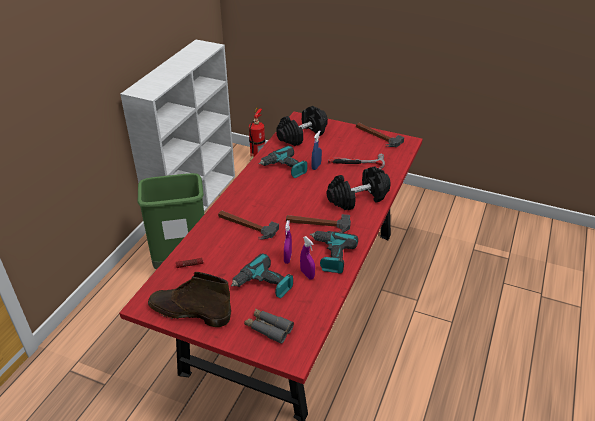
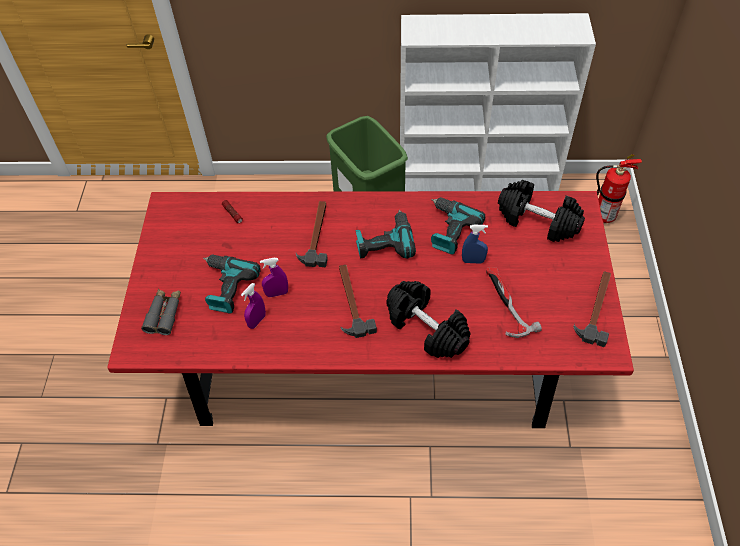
camera: 70 degrees right, 15 degrees up
brown boot [148,272,231,327] -> none
power drill [310,231,358,274] -> power drill moved to [355,210,416,259]

